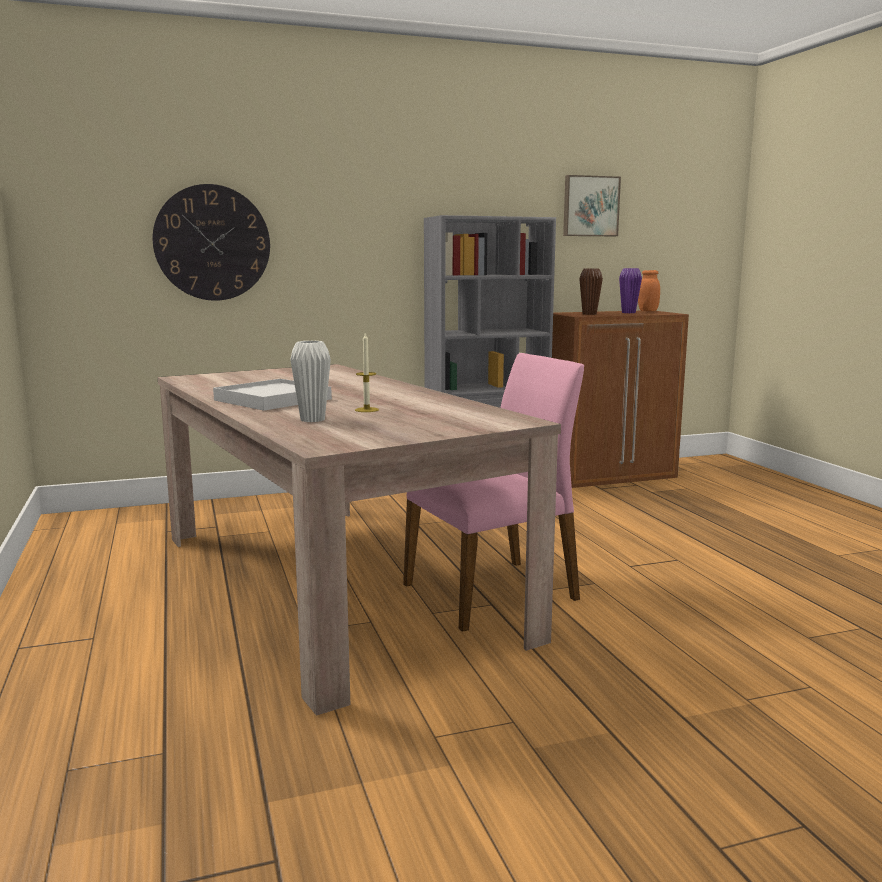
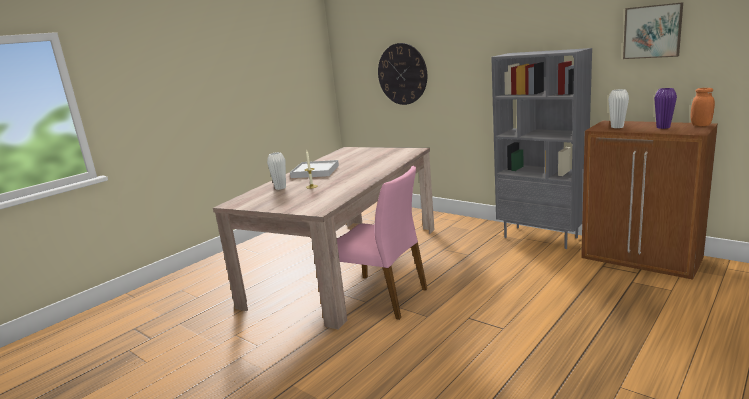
camera: 60 degrees right, 5 degrees up
brown vase [579,268,603,315] -> white vase [608,89,629,128]

